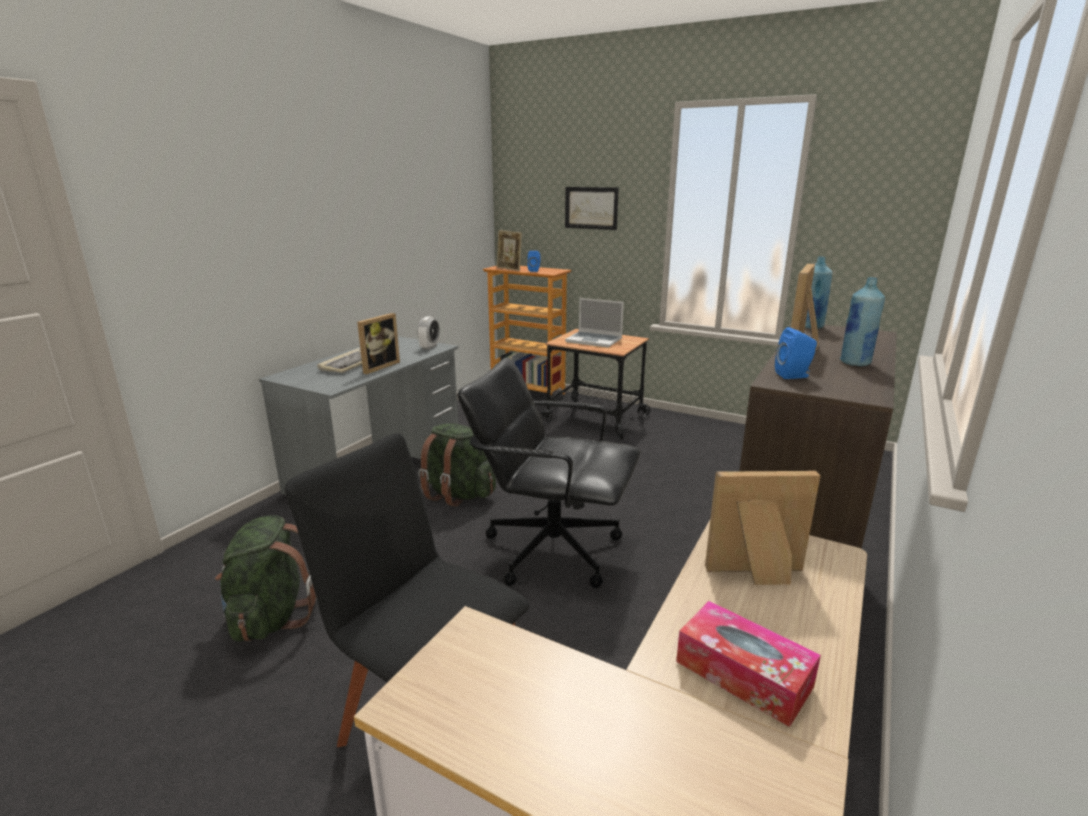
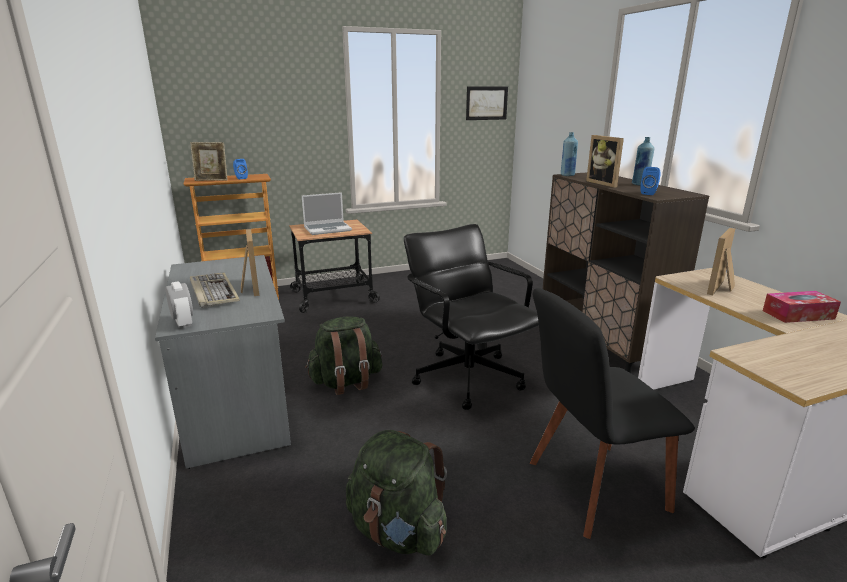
camera: 50 degrees left, 0 degrees up
alarm clock [417,316,440,350] -> alarm clock moved to [165,281,193,329]
black office chair [458,357,641,588] -> black office chair turned 90 degrees clockwise [404,224,539,410]
picture [565,187,619,230] -> picture moved to [466,86,508,120]

